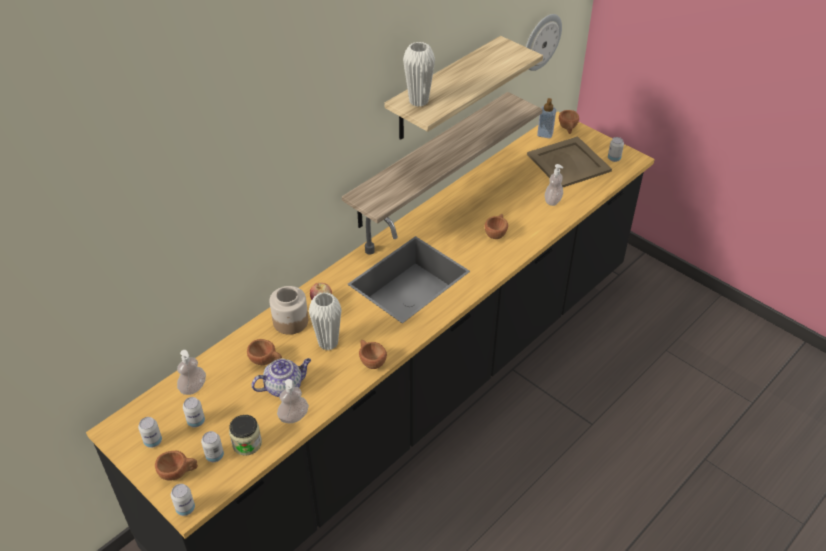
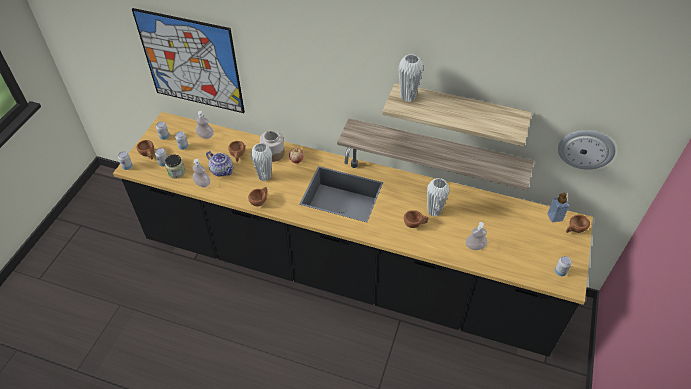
camera: 65 degrees right, 5 degrees up
beige tray [527,136,612,187] -> none
none -> picture [132,8,245,113]
none -> white vase [427,178,450,217]

